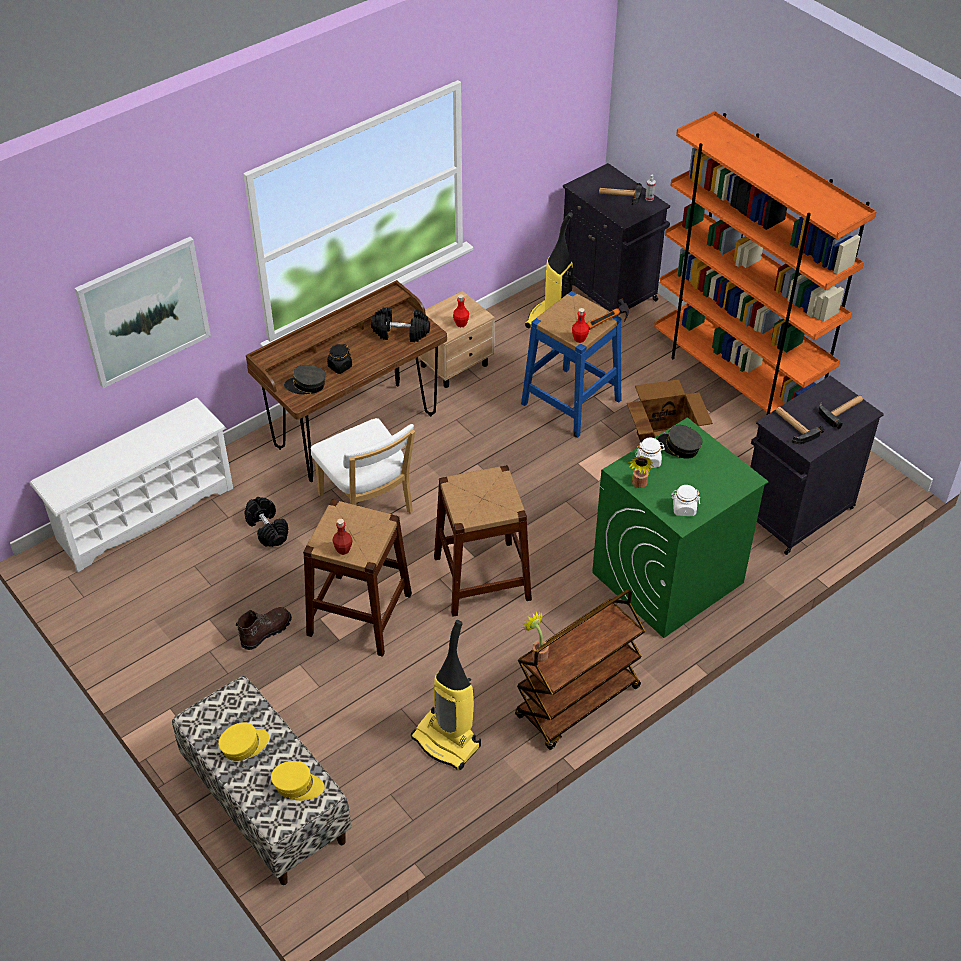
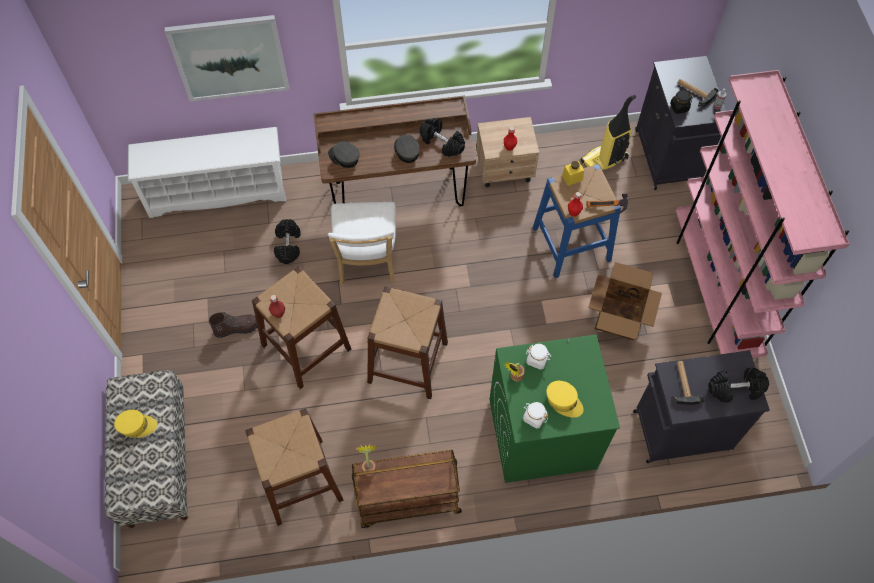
camera: 30 degrees right, 15 degrees up
yellow cap [271,761,325,801] -> yellow cap moved to [546,381,584,418]
black jar [327,344,352,374] -> black jar moved to [670,90,693,114]
vacuum cleaner [411,620,481,770] -> brown stool [245,408,344,526]
orange bookcase [654,111,877,415] -> pink bookcase [676,70,850,358]
grey cap [658,425,702,459] -> grey cap moved to [394,135,420,163]
hammer [818,395,863,429] -> black dumbbell [708,368,769,403]
none -> yellow jar [562,161,584,186]

